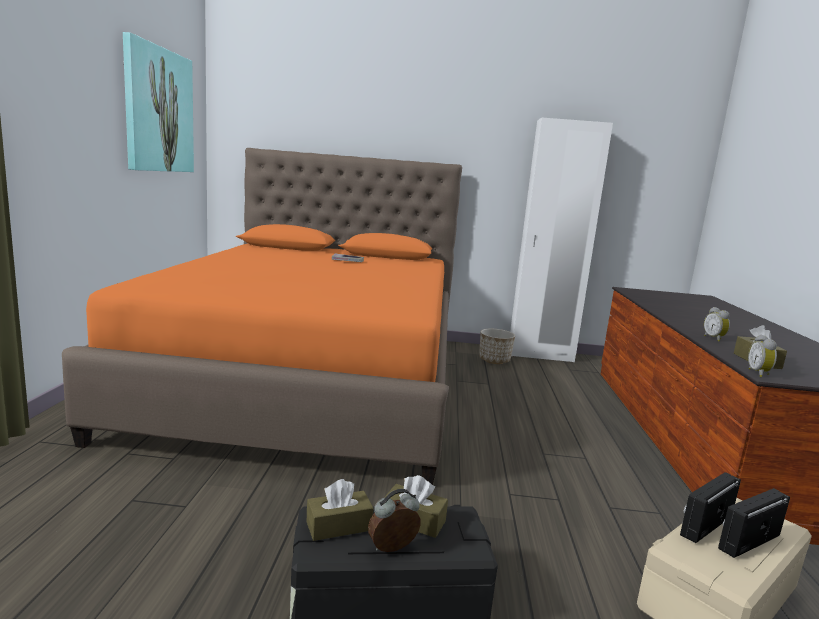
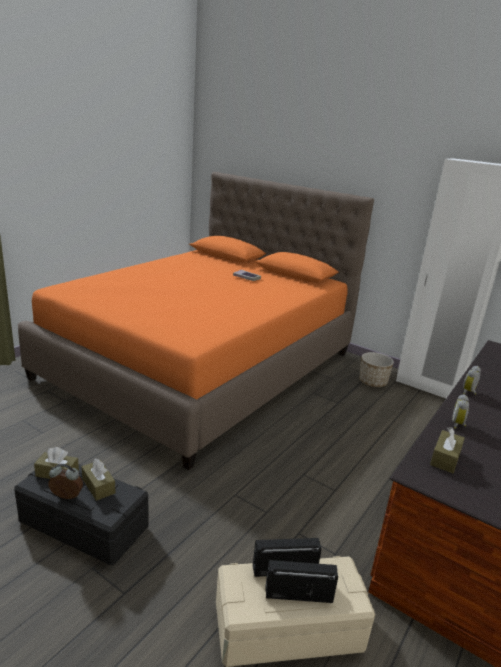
camera: 30 degrees right, 10 degrees up
picture [123,32,194,172] -> none
alarm clock [748,335,777,377] -> alarm clock moved to [463,366,481,395]

